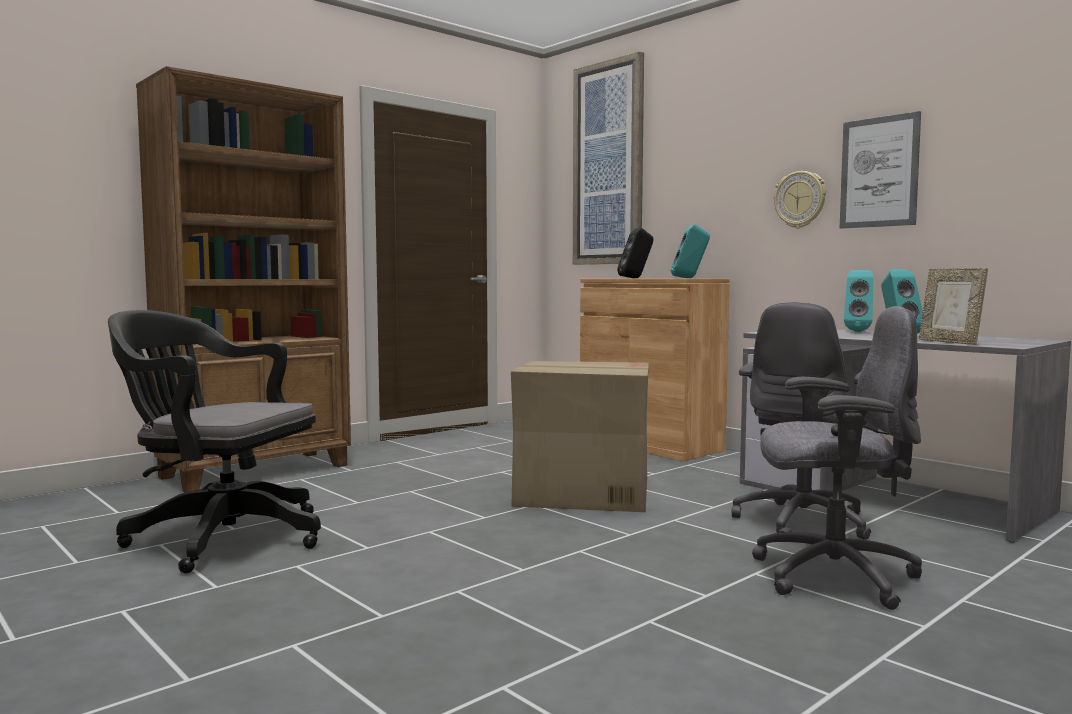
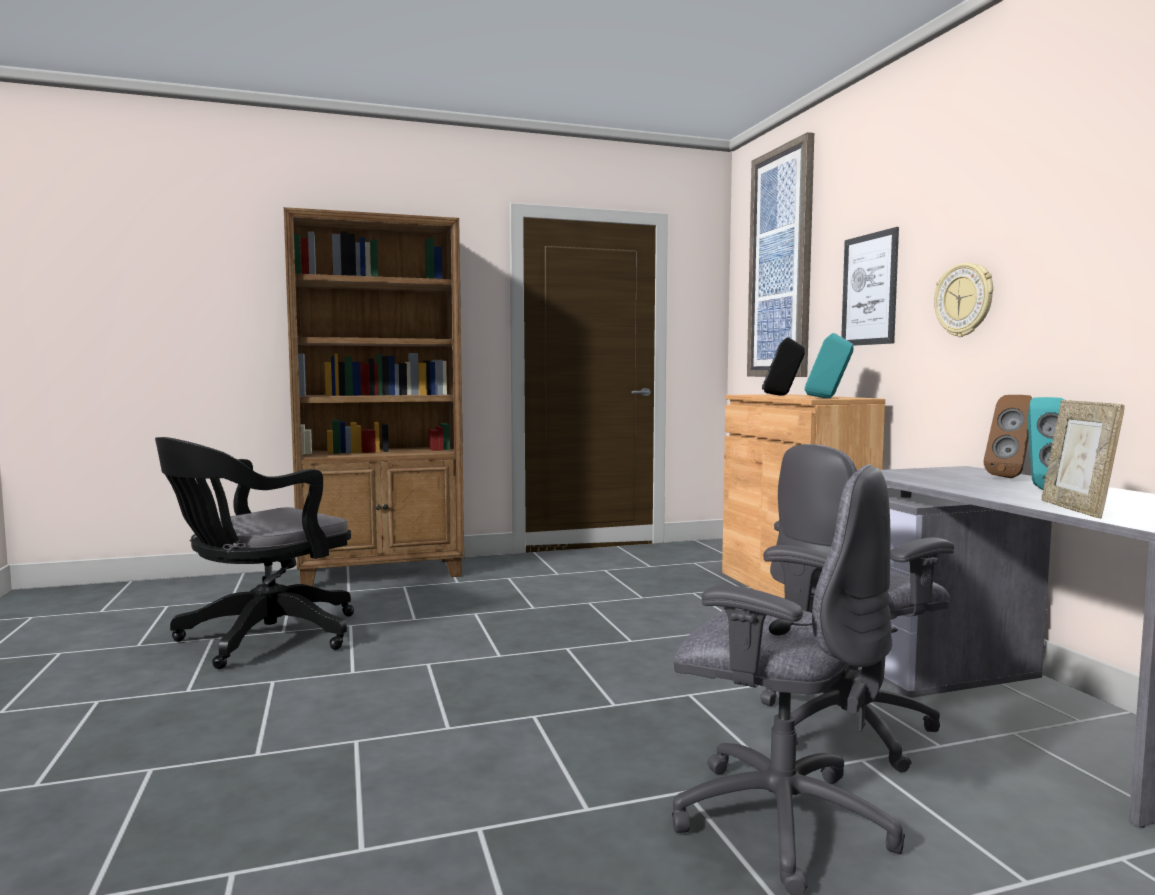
camera: 25 degrees right, 0 degrees up
black office chair [108,310,321,573] -> black office chair turned 90 degrees counterclockwise [155,437,354,669]
cardboard box [511,361,649,512] -> none
picture [840,111,921,229] -> picture moved to [841,227,899,346]
turquoise speaker [844,270,873,332] -> brown speaker [984,395,1032,478]

